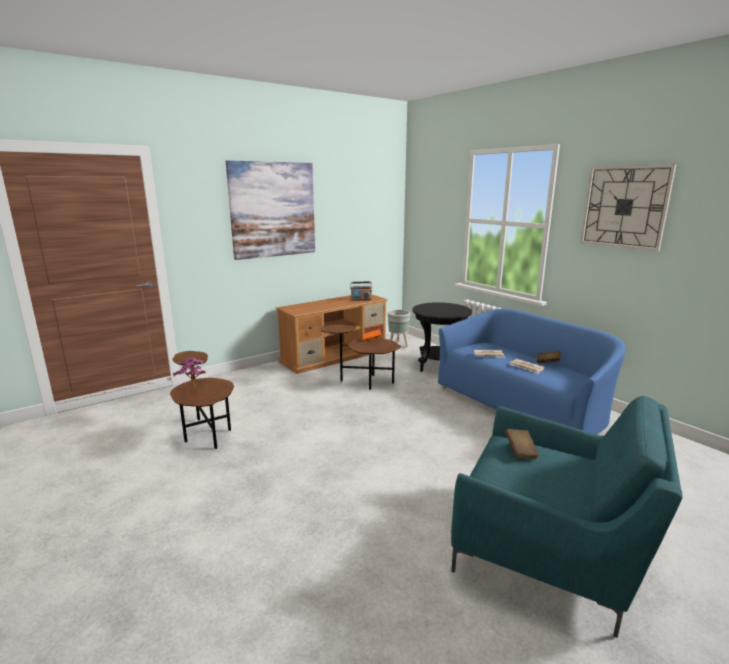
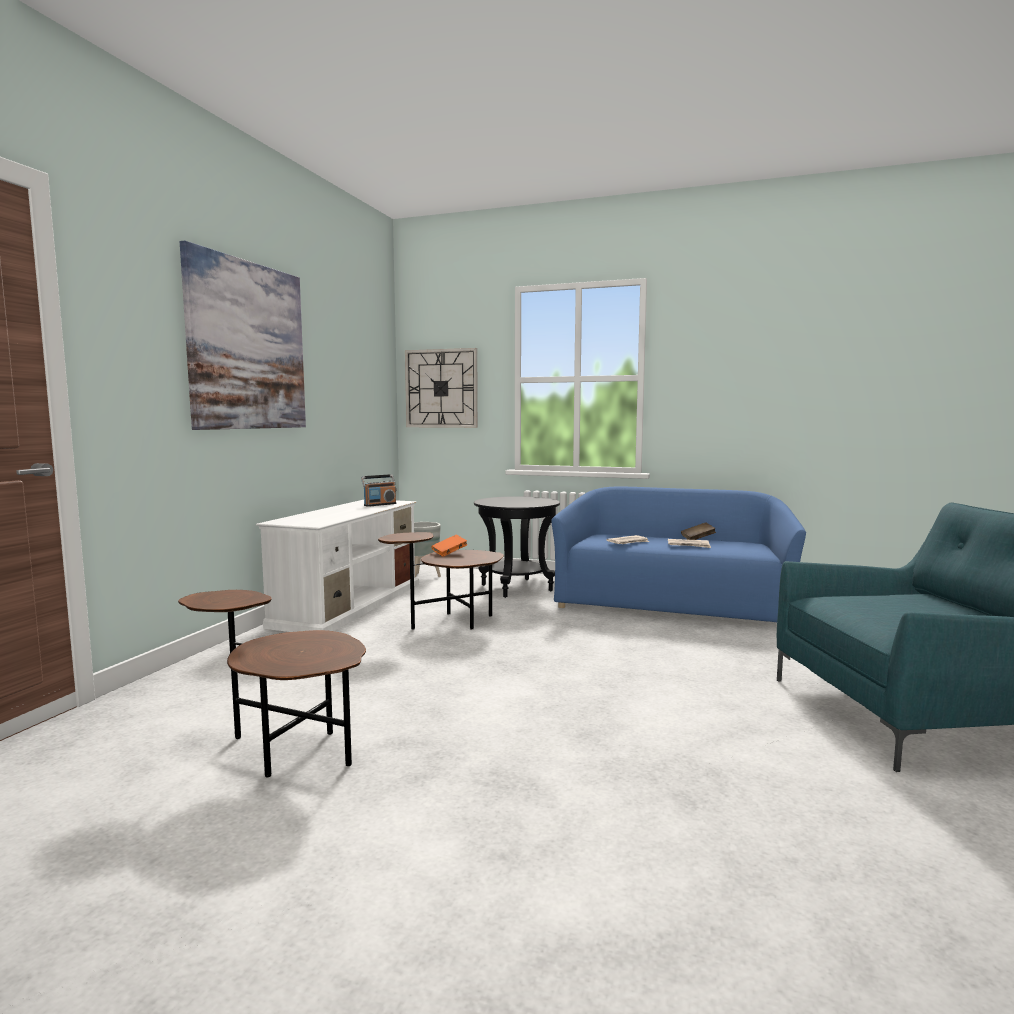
camera: 35 degrees left, 10 degrees down
potted plant [173,358,206,388] -> none
brown tv stand [276,294,388,374] -> white tv stand [256,500,419,632]
brown book [505,429,539,459] -> none
wall clock [580,164,677,251] -> wall clock moved to [405,348,478,428]

